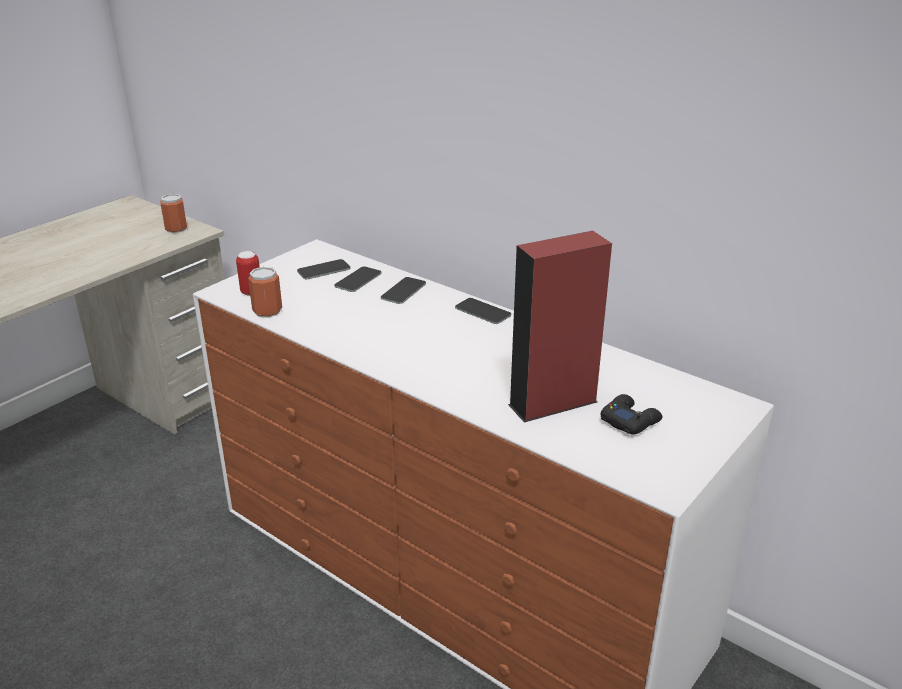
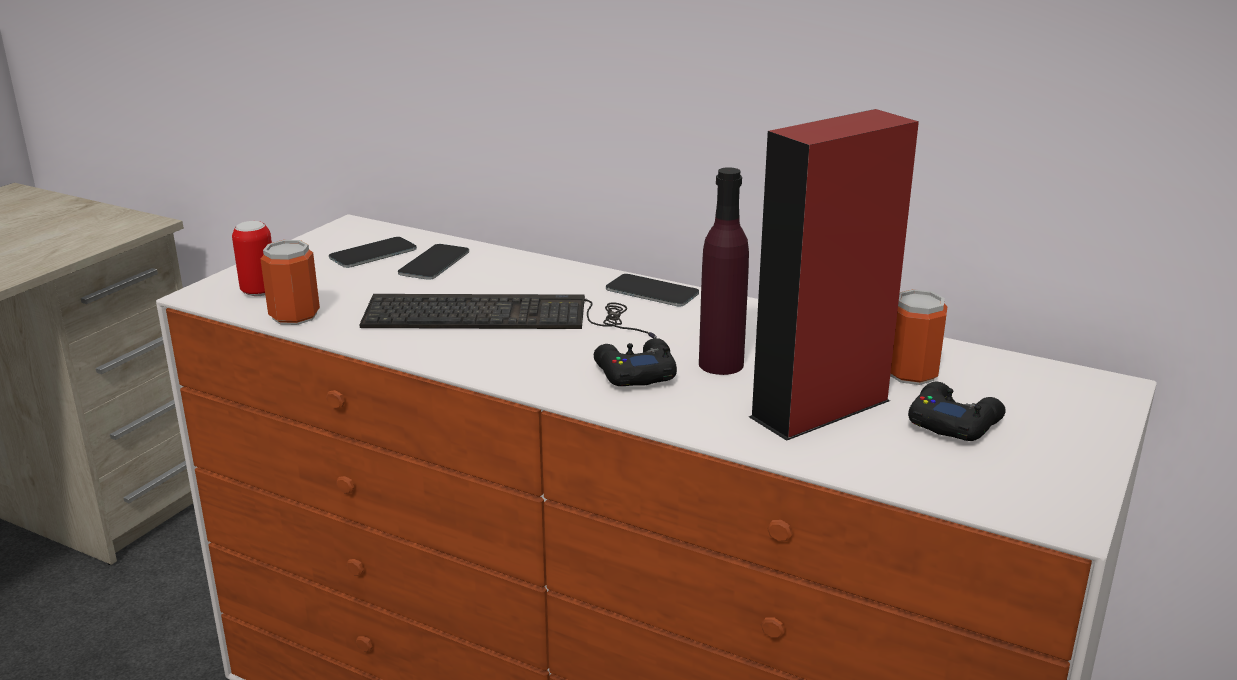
camera: 10 degrees left, 5 degrees down
can [160,194,187,233] -> can moved to [890,289,947,385]
phone [381,277,426,304] -> none
none -> keyboard [359,294,657,338]
none -> black game controller [594,338,677,386]
none -> purple bottle [699,167,749,375]

